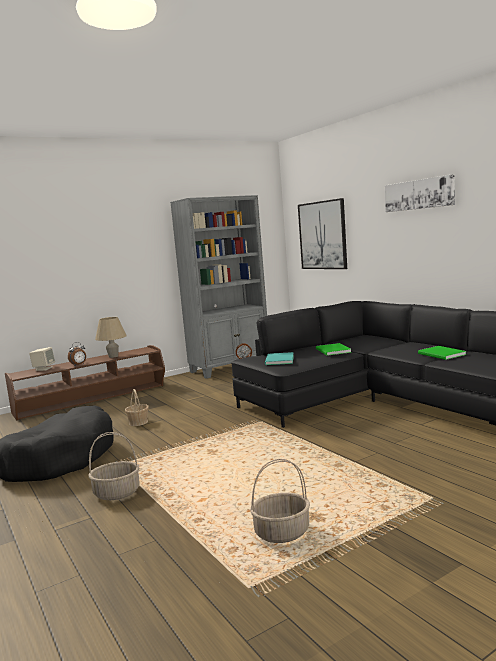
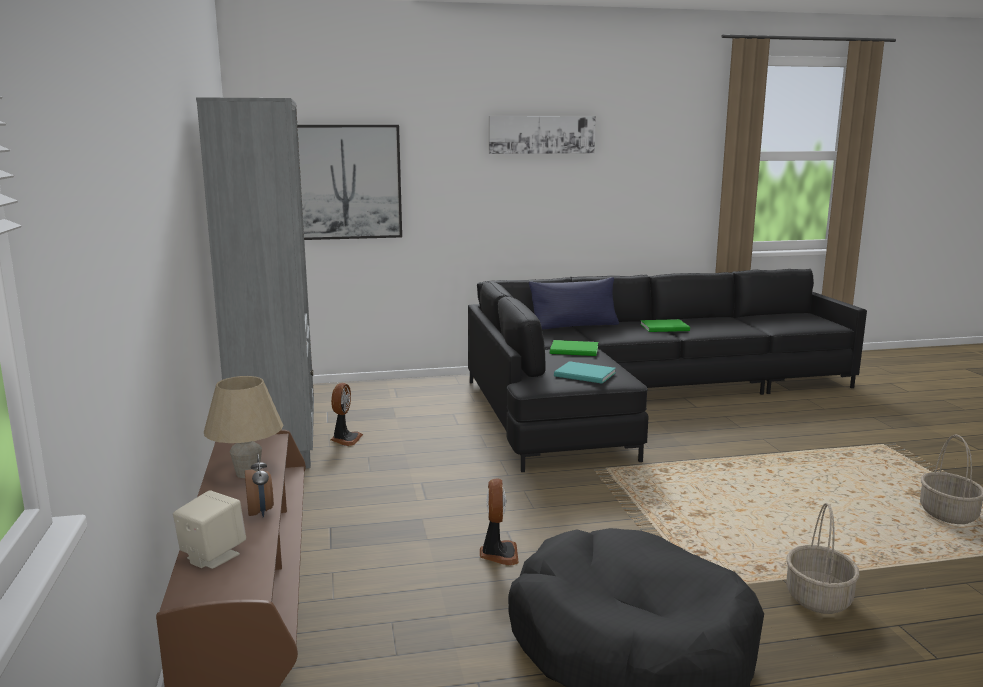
camera: 70 degrees left, 5 degrees up
basket [125,389,149,426] -> fan [480,479,519,565]
none -> blue pillow [529,277,619,330]

